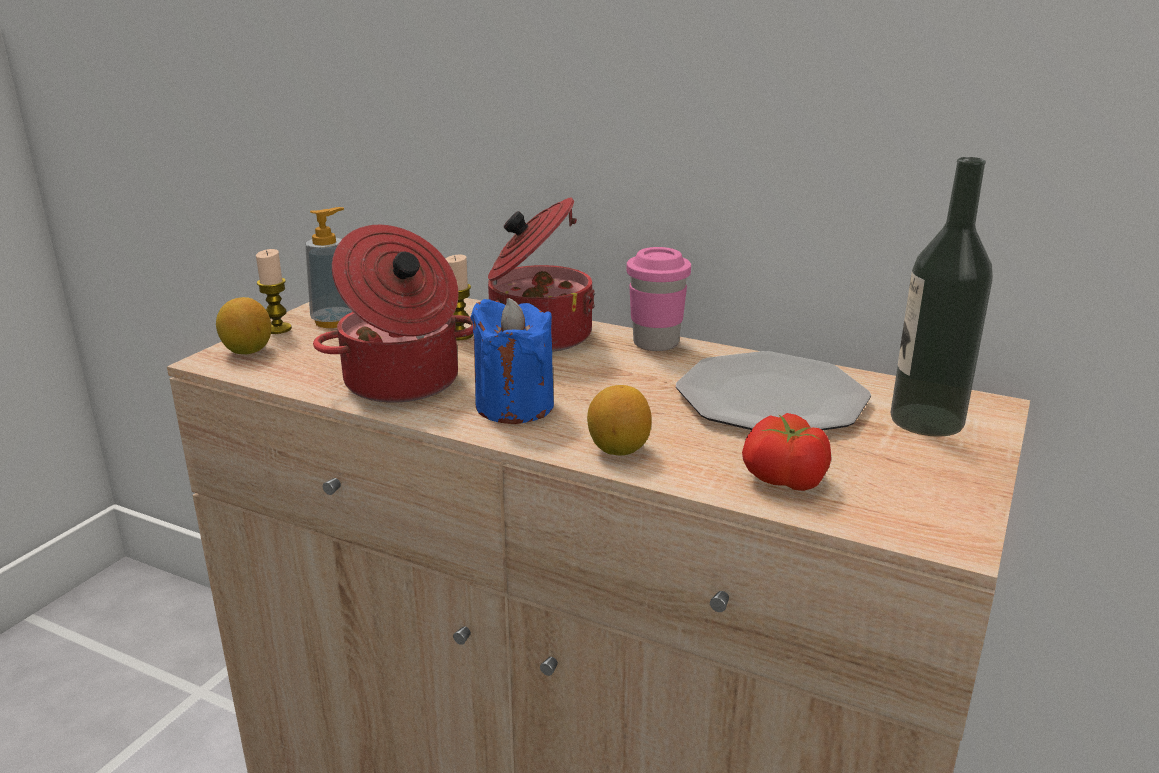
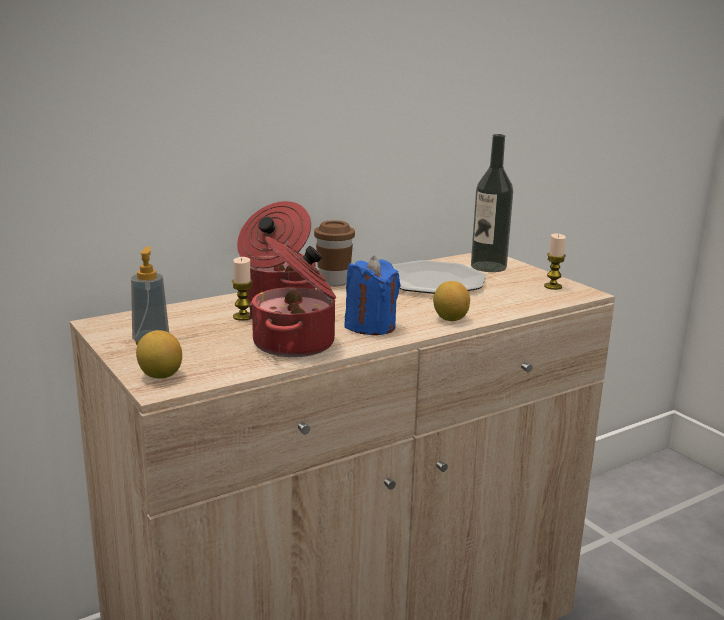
camera: 60 degrees left, 5 degrees down
candle [256,249,292,334] -> candle moved to [544,234,566,290]
pink cup [627,247,691,351] -> brown cup [314,220,355,286]
tomato [742,413,831,491] -> none

